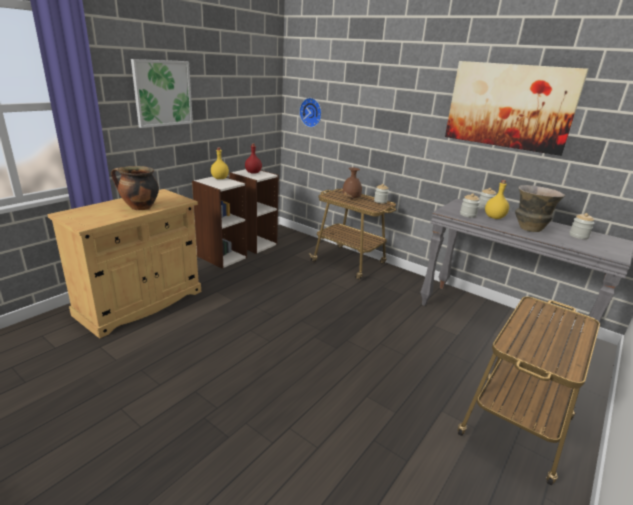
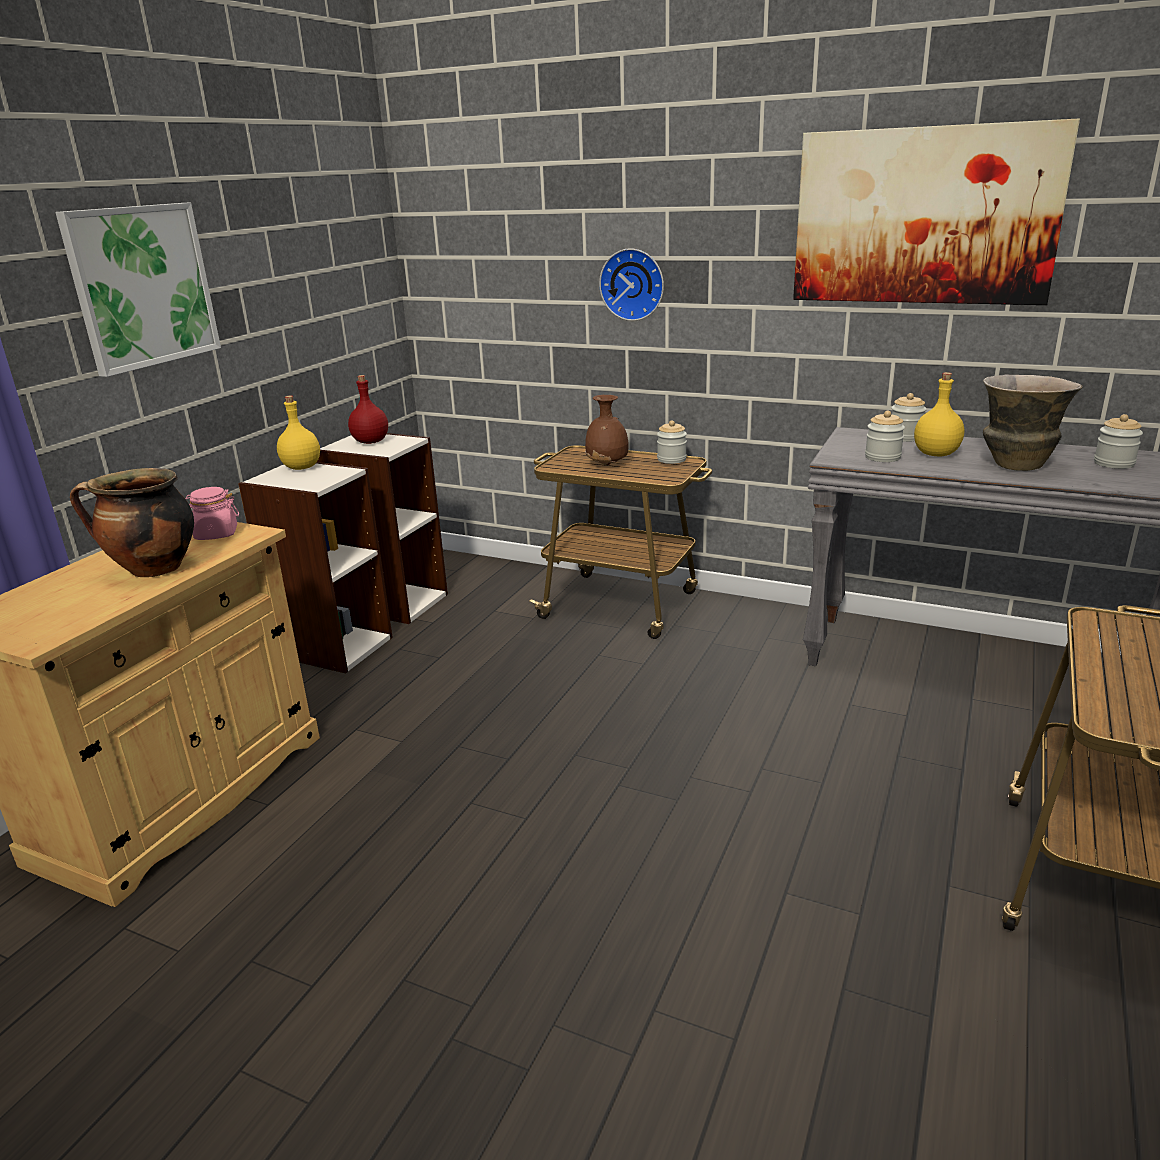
camera: 10 degrees left, 0 degrees up
wall clock [299,98,322,127] -> wall clock moved to [599,248,664,321]
none -> pink jar [185,487,239,540]

